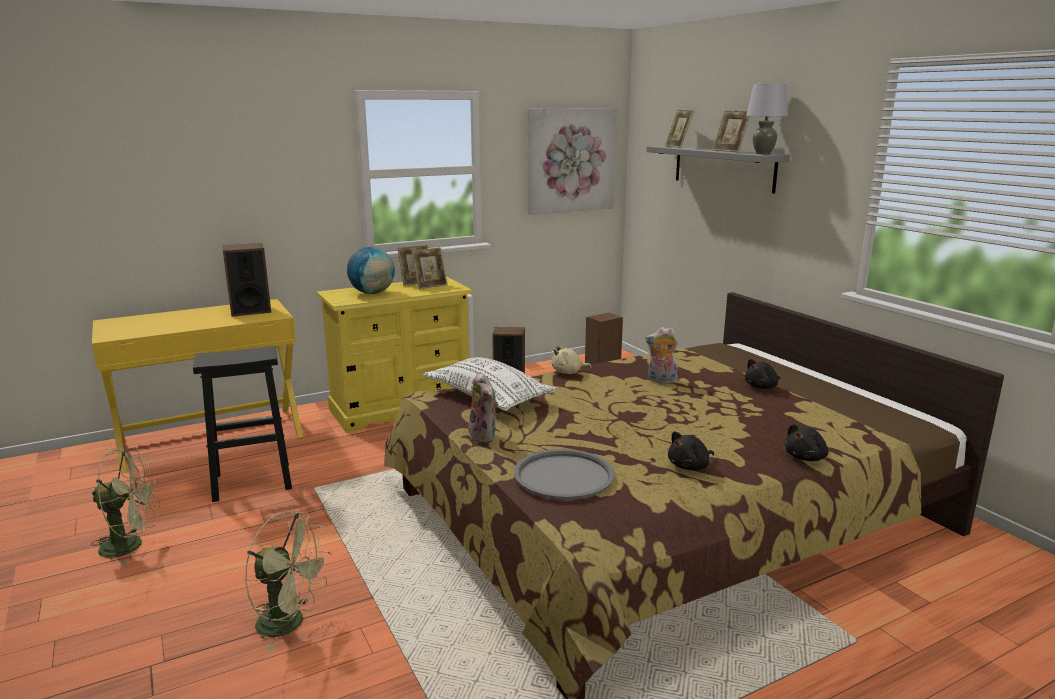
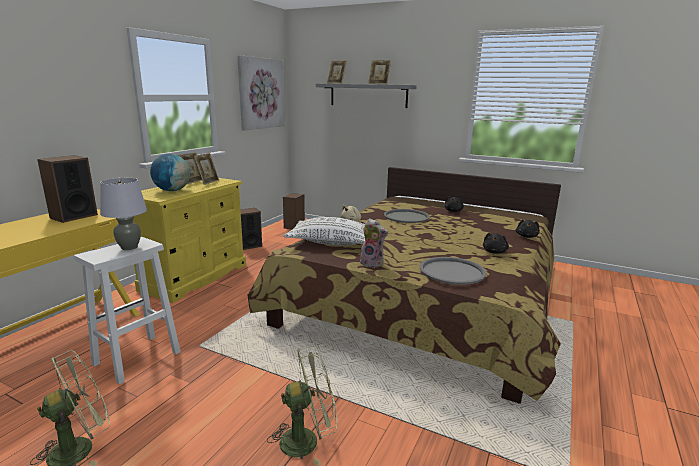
camera: 35 degrees left, 0 degrees up
black stool [193,346,292,502] -> white stool [74,237,181,385]
plush toy [645,327,680,384] -> grey tray [384,209,430,223]
grey table lamp [746,84,788,154] -> grey table lamp moved to [100,178,147,250]

